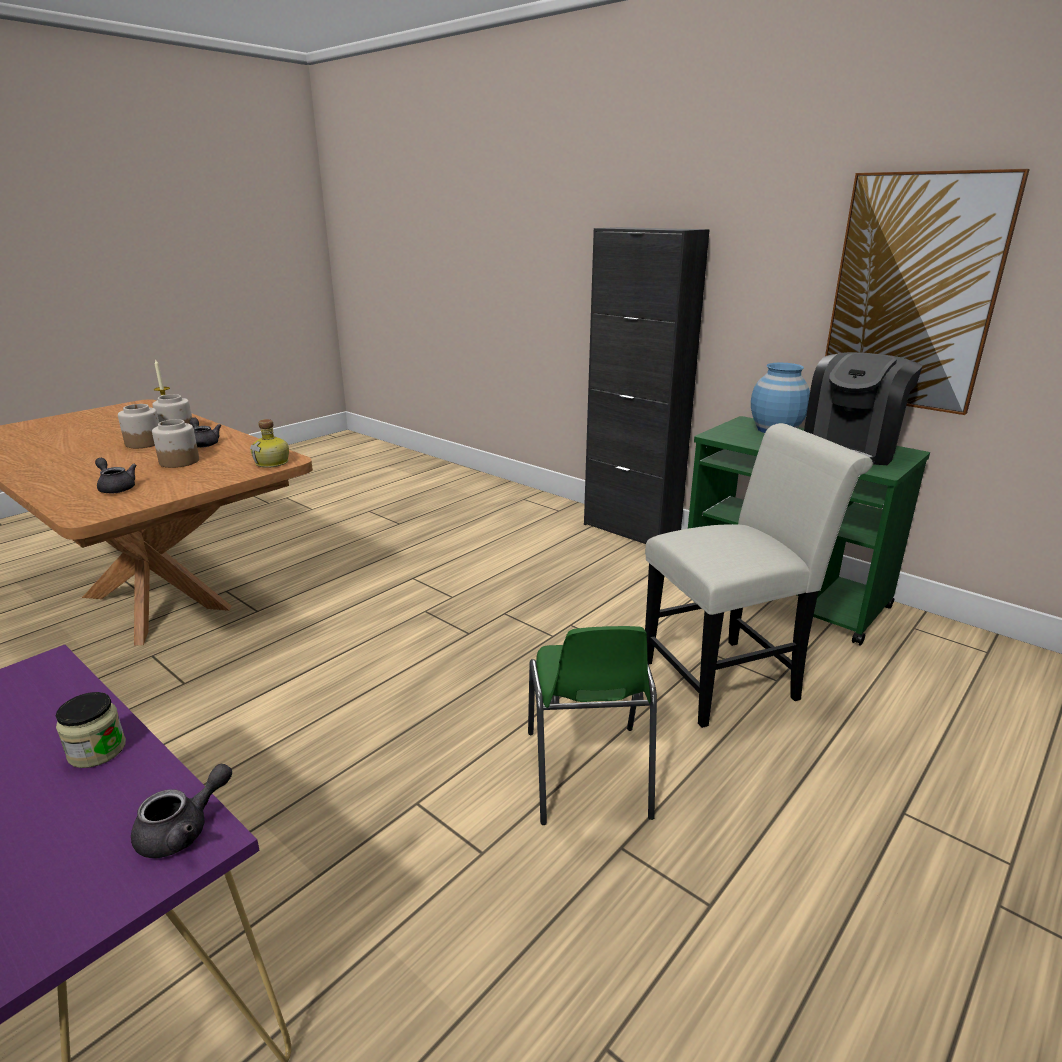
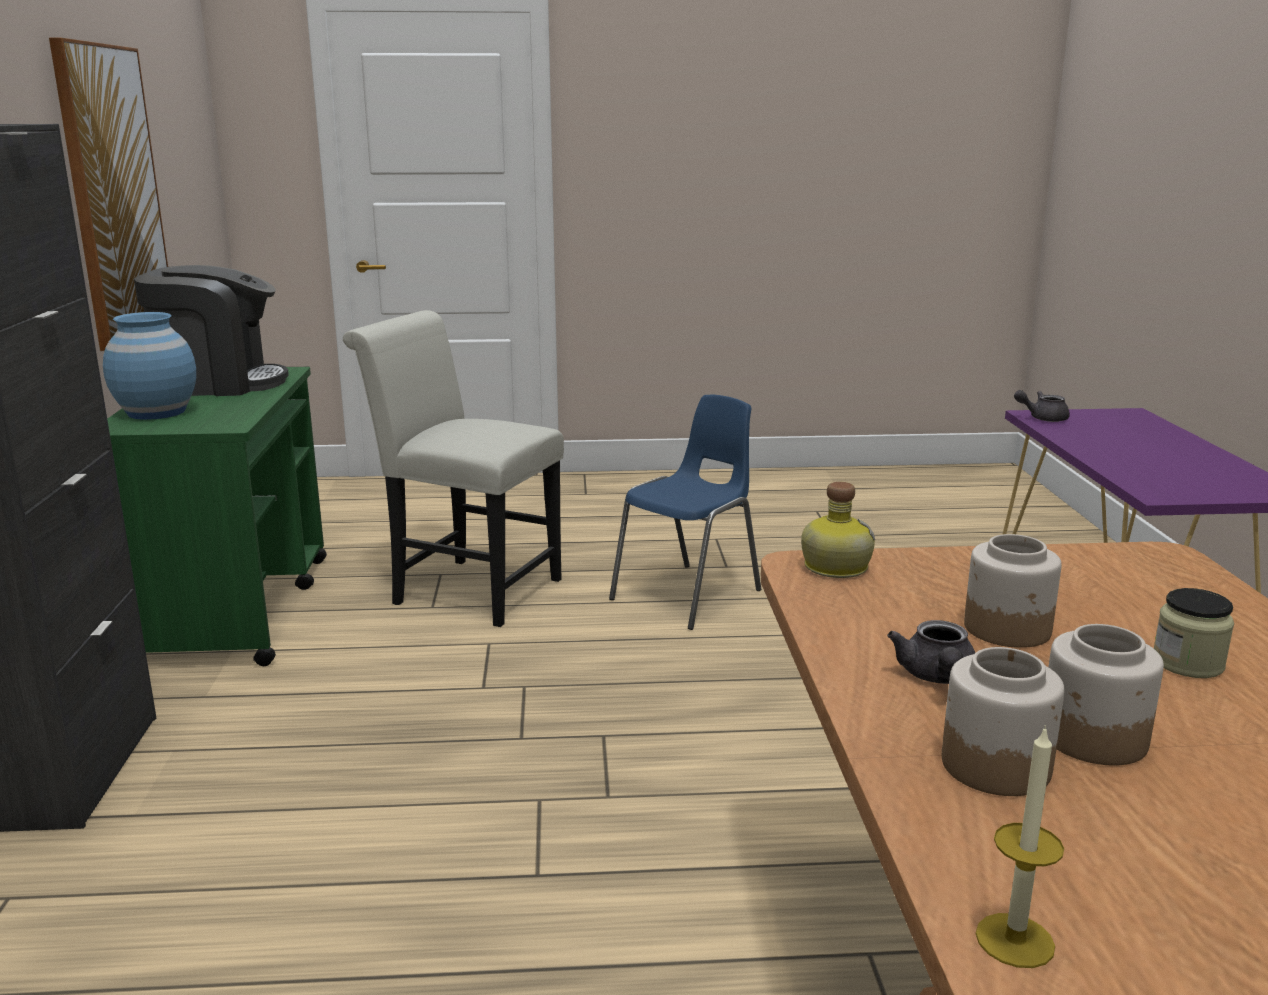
camera: 135 degrees left, 5 degrees down
jar [56,692,126,768] -> jar moved to [1154,588,1234,678]
grey teapot [95,458,137,493] -> none
green chair [528,626,657,825] -> blue chair [609,395,761,630]

